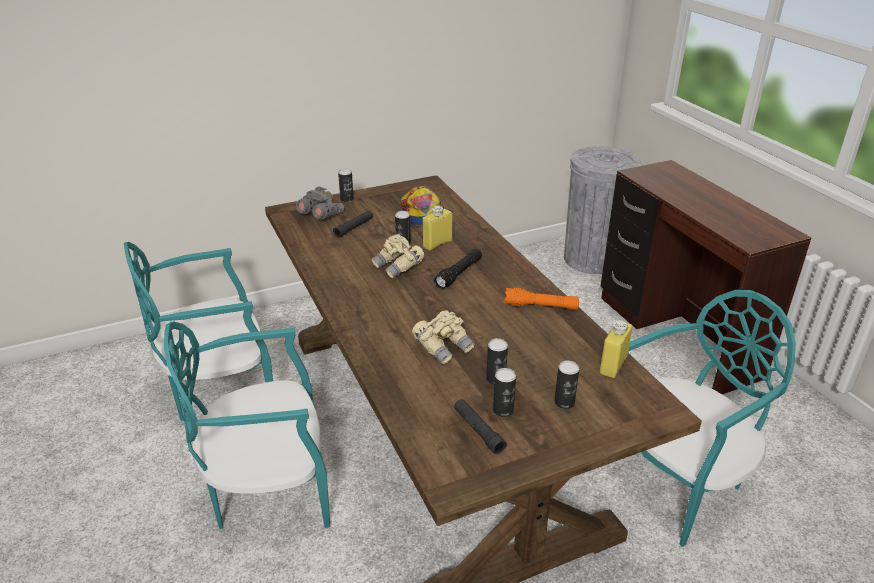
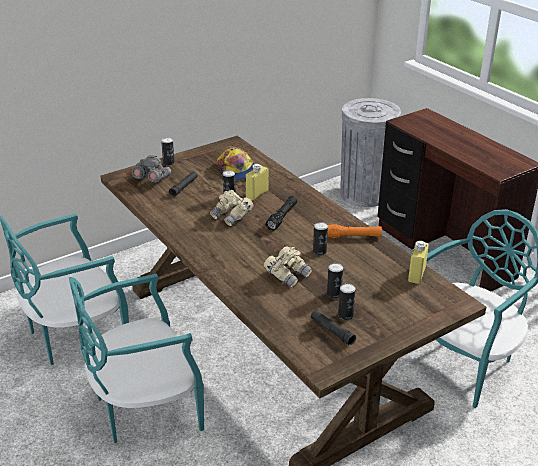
camera: 10 degrees left, 0 degrees up
can [554,360,579,409] -> can moved to [313,222,328,255]

